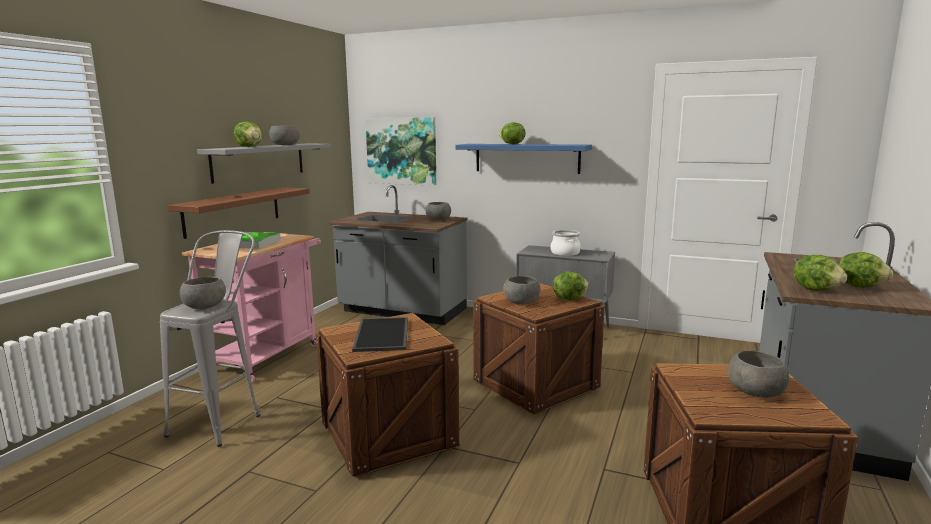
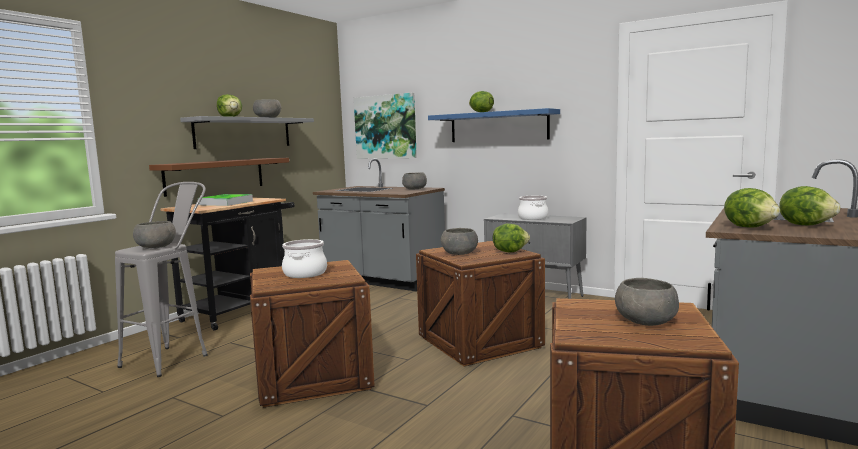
camera: 10 degrees right, 5 degrees down
pink cart [182,232,321,382] -> black cart [160,197,295,331]
tray [352,317,408,352] -> cooking pot [282,239,327,278]

